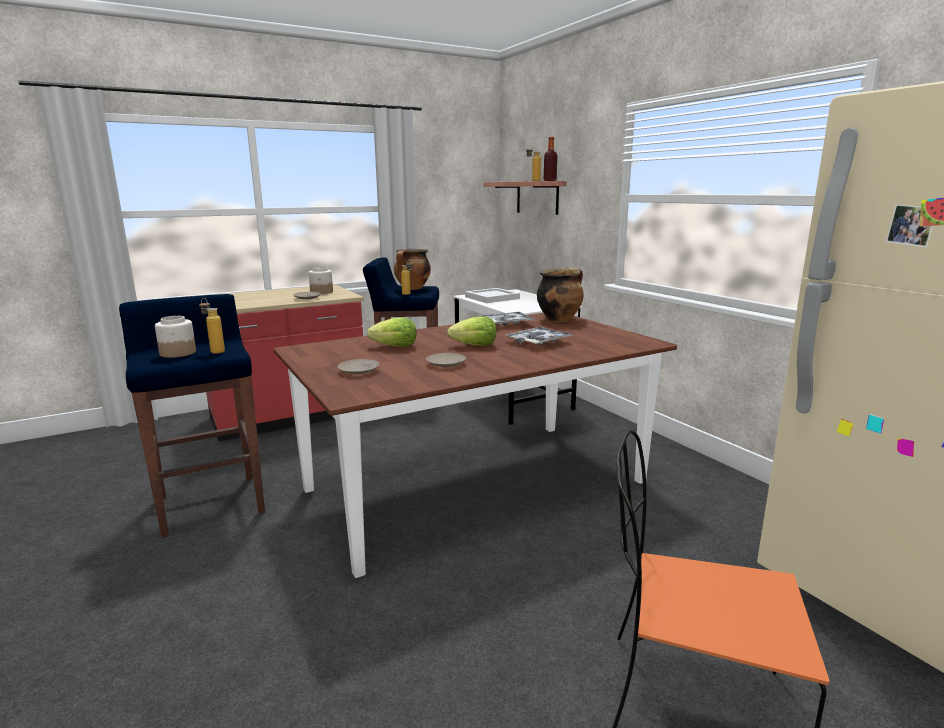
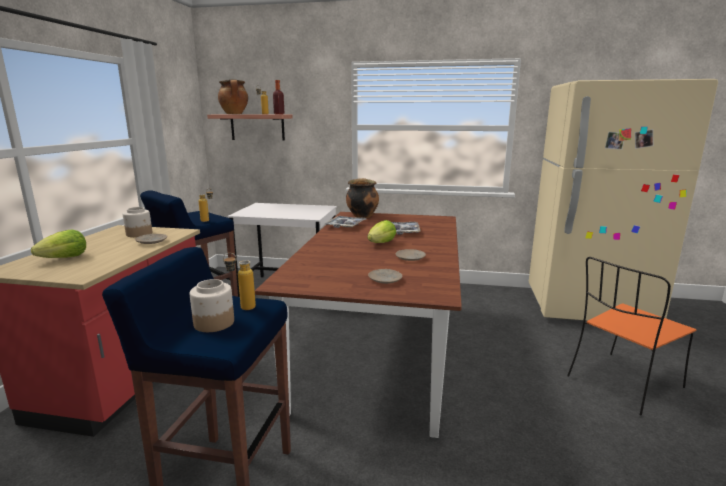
camera: 50 degrees left, 0 degrees up
lettuce [367,317,416,347] -> lettuce moved to [31,230,86,258]
cooking pot [394,249,431,290] -> cooking pot moved to [218,79,248,114]
white tray [465,288,520,303] -> none

